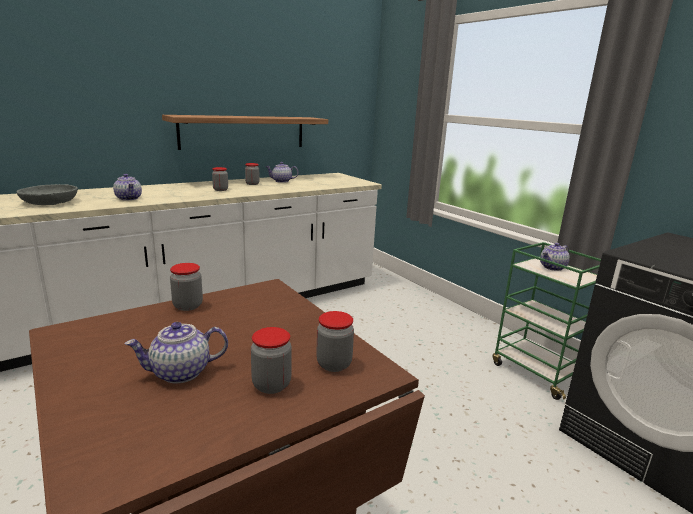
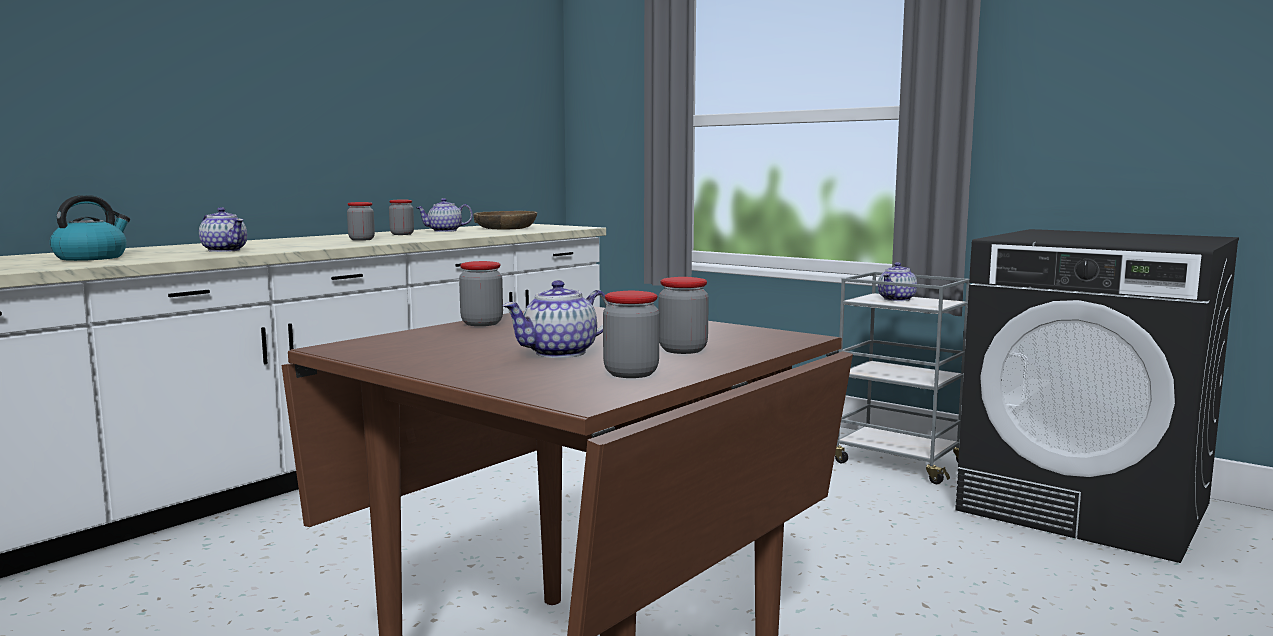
camera: 15 degrees left, 10 degrees down
grey bowl [17,184,78,205] -> kettle [50,195,130,261]
shelf [162,115,328,150] -> none
jar [316,311,354,372] -> jar moved to [603,291,659,378]
green cart [492,242,601,400] -> grey cart [835,272,970,484]
none -> brown bowl [473,211,537,230]

